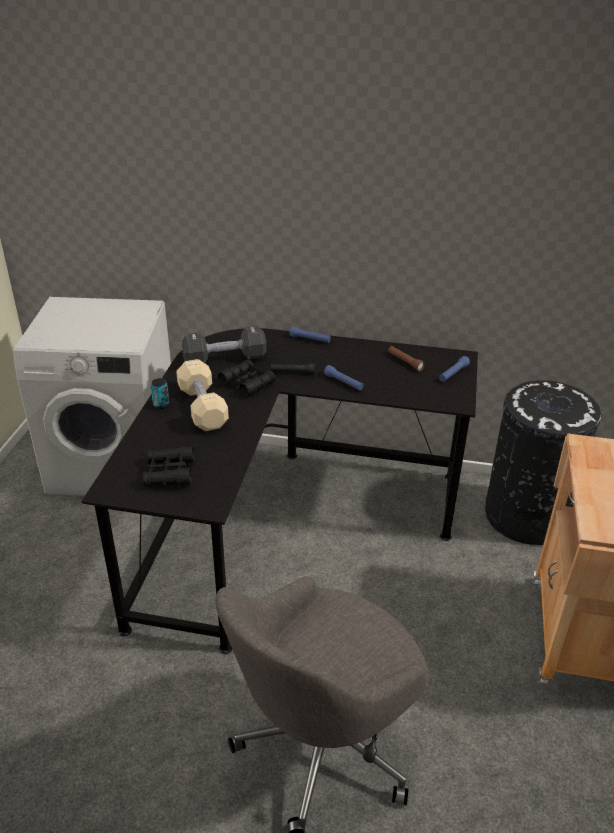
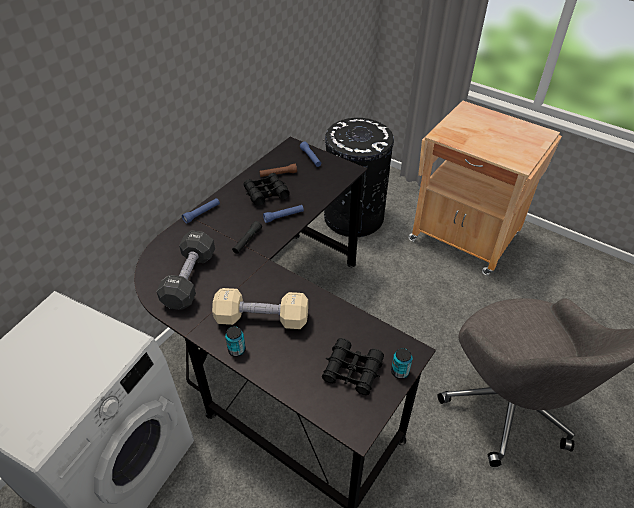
camera: 65 degrees left, 10 degrees up
black binoculars [218,359,275,396] -> black binoculars moved to [243,173,290,206]
none -> can [391,348,412,379]

